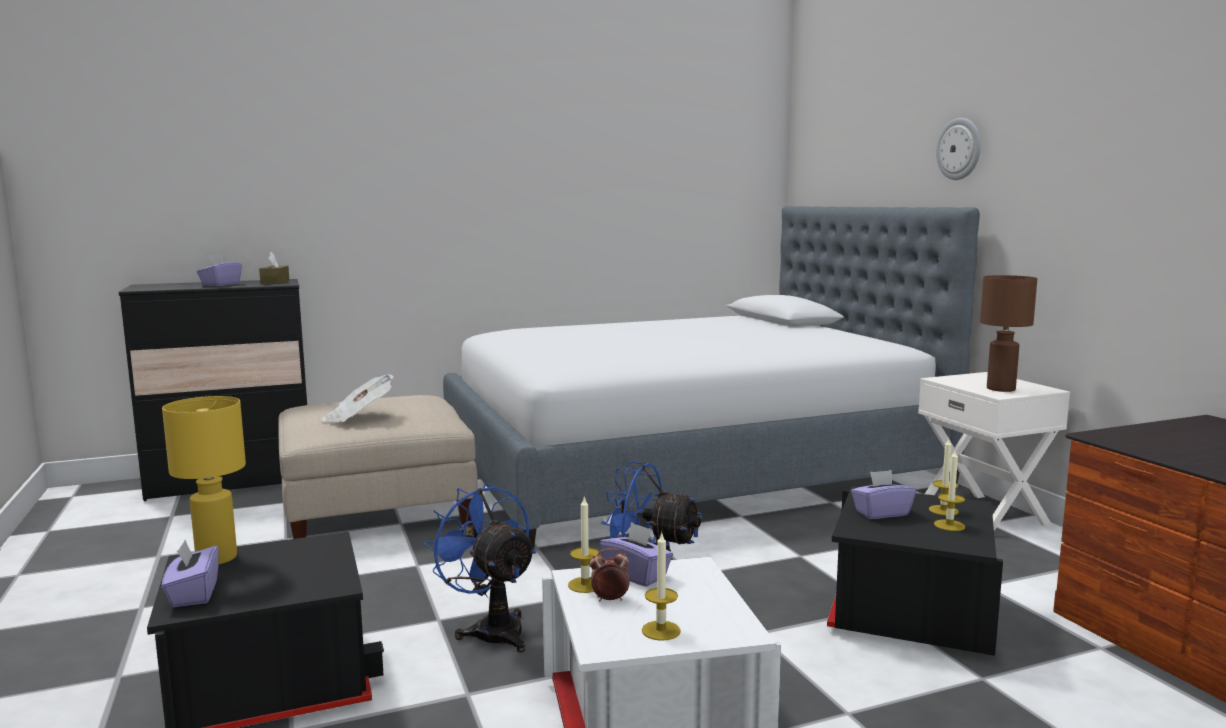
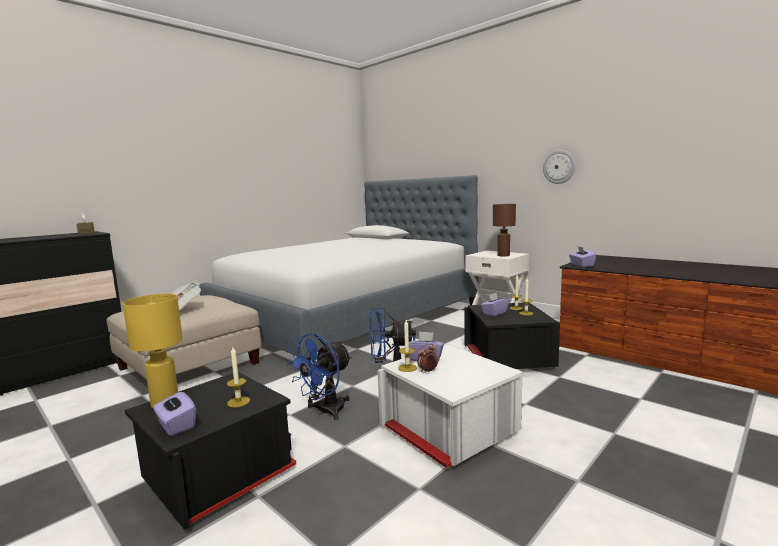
camera: 25 degrees left, 0 degrees up
purple tissue box [197,255,242,286] -> purple tissue box moved to [569,246,597,267]
blue fan [424,483,536,652] -> blue fan turned 75 degrees counterclockwise [286,333,352,420]
candle [642,533,681,641] -> candle moved to [227,347,250,408]
wall clock [936,118,981,180] -> wall clock moved to [543,150,576,184]

